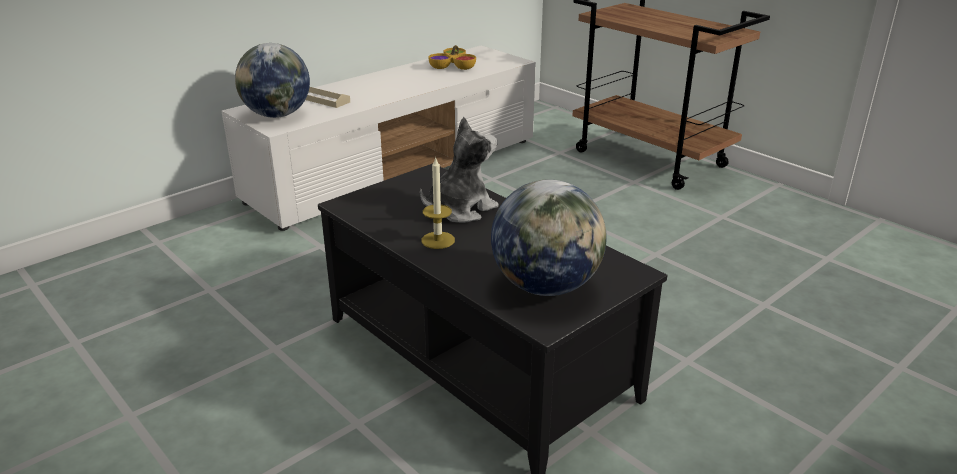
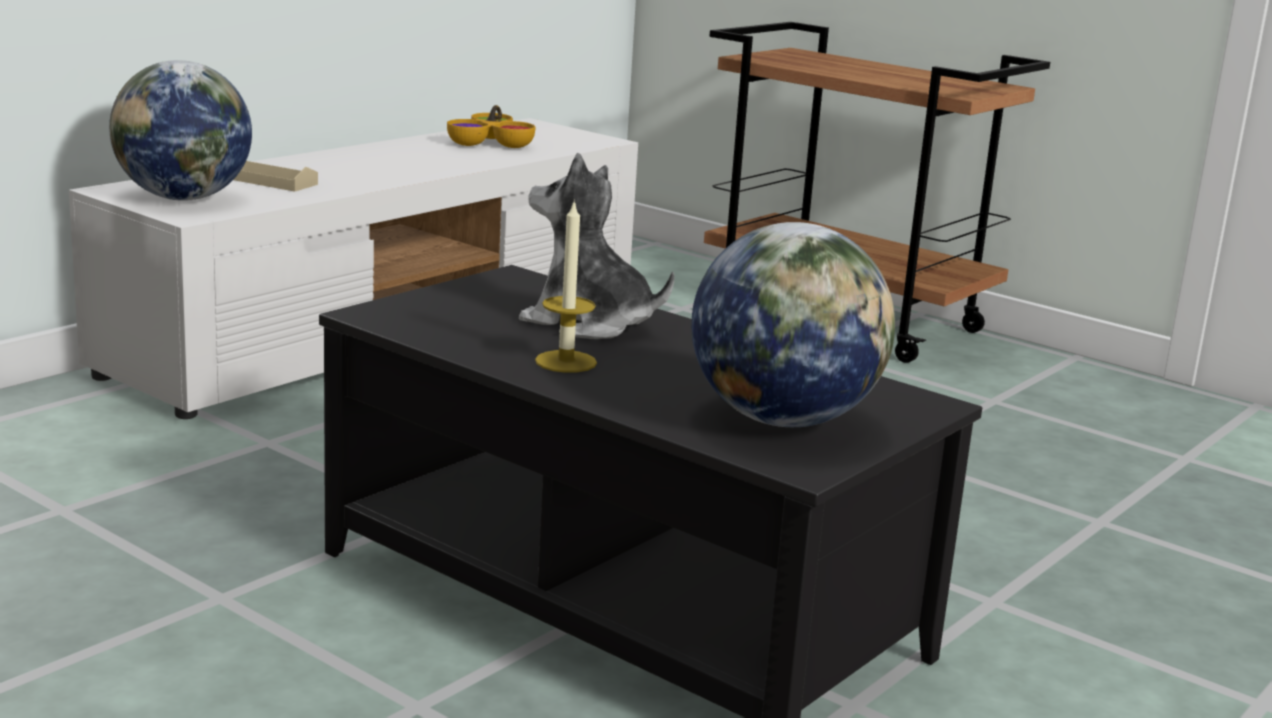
camera: 10 degrees left, 10 degrees down
plush toy [420,117,499,223] -> plush toy turned 105 degrees counterclockwise [519,153,675,339]

